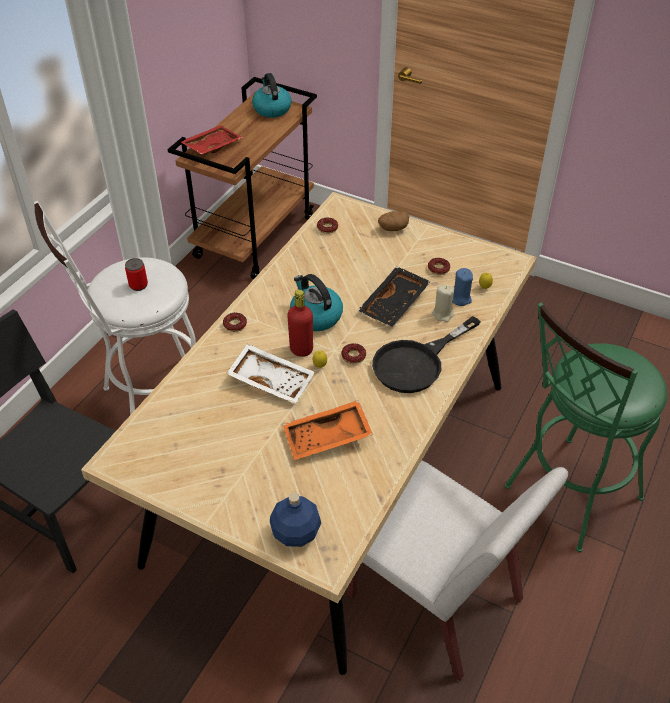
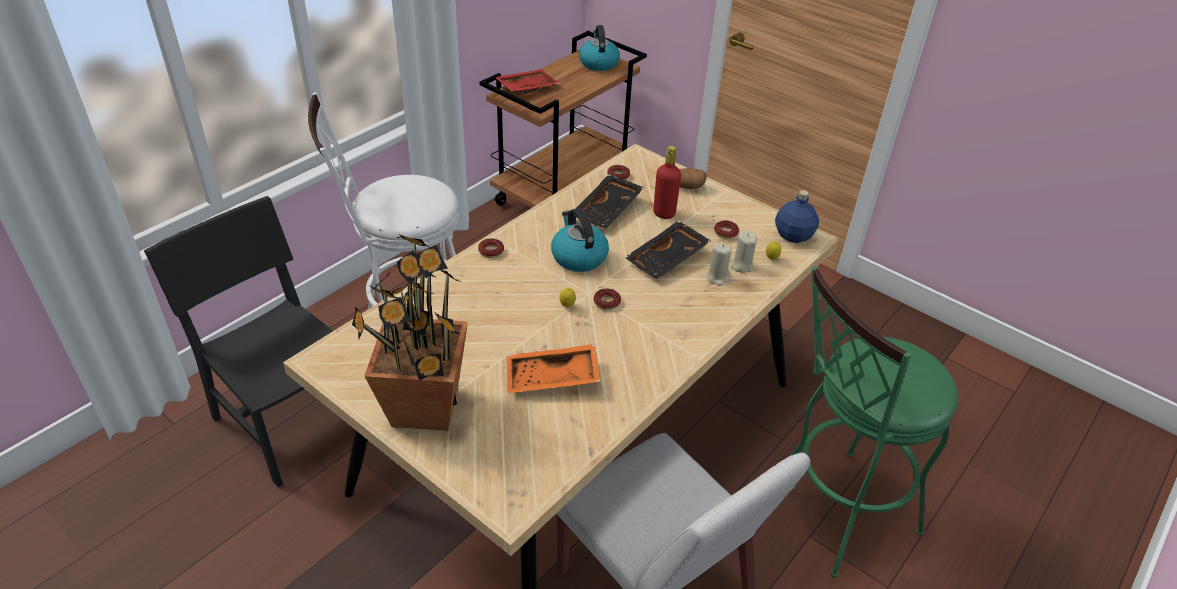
camera: 10 degrees right, 5 degrees down
can [125,258,148,291] -> none
white tray [226,344,315,404] -> none
blue bottle [270,493,321,547] -> blue bottle moved to [775,190,819,243]
red bottle [287,290,313,357] -> red bottle moved to [653,146,681,219]
black frying pan [372,316,481,393] -> none
blue candle [453,268,473,306] -> beige candle [730,230,757,273]
none -> potted plant [352,235,468,431]
none -> black tray [575,174,644,229]

